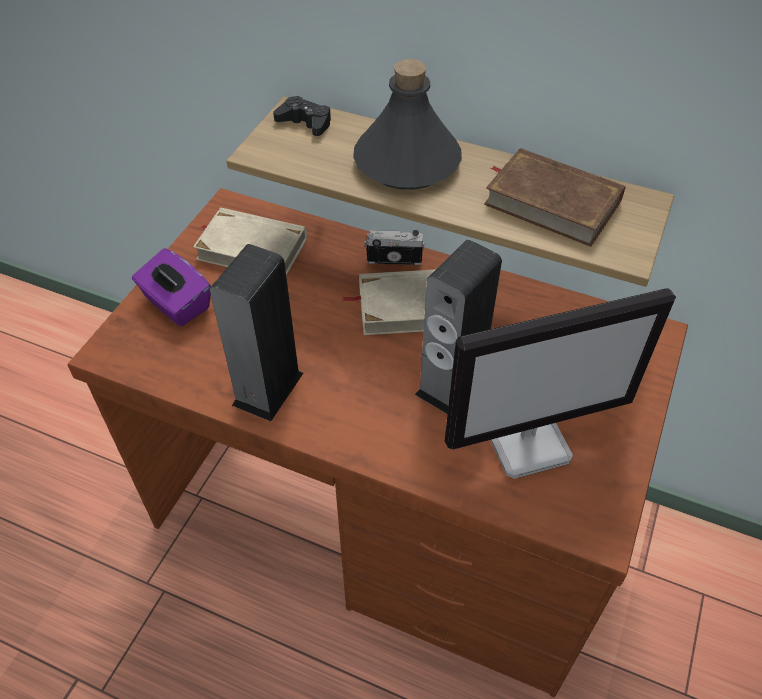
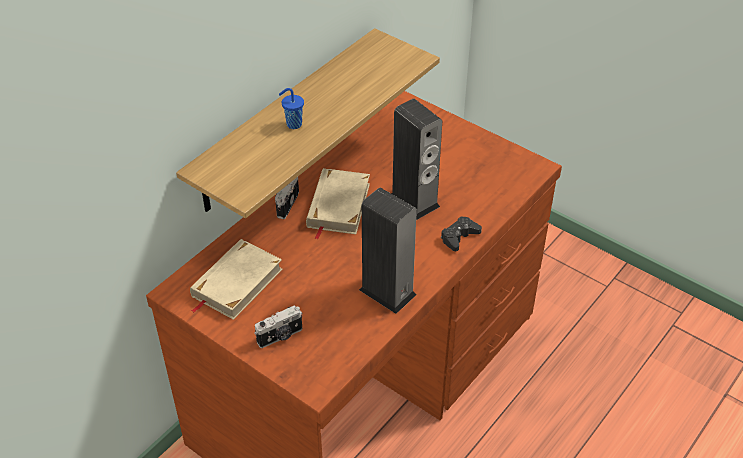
camera: 75 degrees left, 5 degrees down
purple tissue box [132,248,211,326] -> camera [254,305,303,348]
black game controller [273,96,331,136] -> black game controller moved to [441,216,482,251]
grey bottle [353,59,462,190] -> blue cup [279,88,304,129]
monitor [445,288,676,479] -> none
brown book [484,148,626,246] -> none

